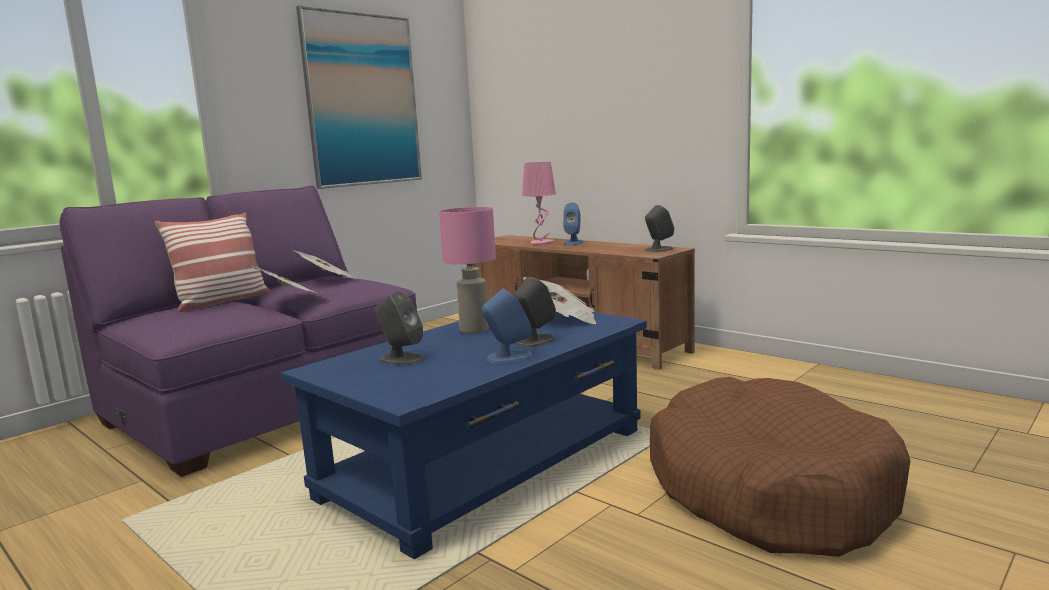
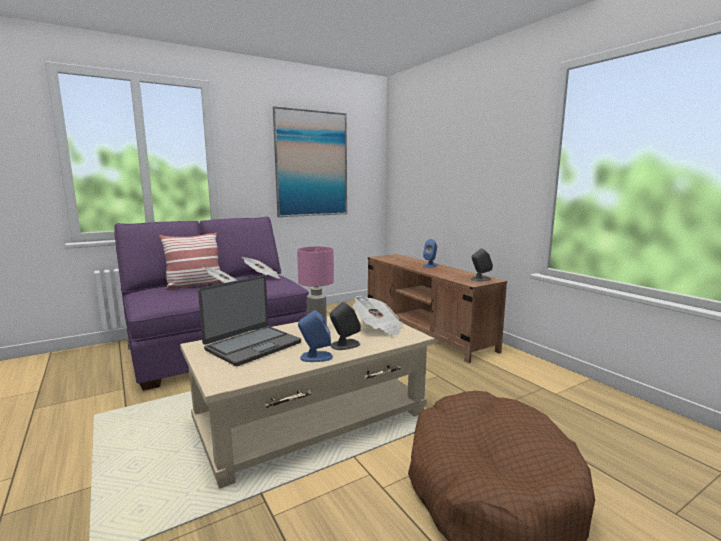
camera: 15 degrees right, 0 degrees up
blue coffee table [281,312,647,559] -> beige coffee table [180,311,435,489]
grey speaker [375,291,425,365] -> laptop [198,275,301,366]
pink table lamp [522,162,556,244] -> none

